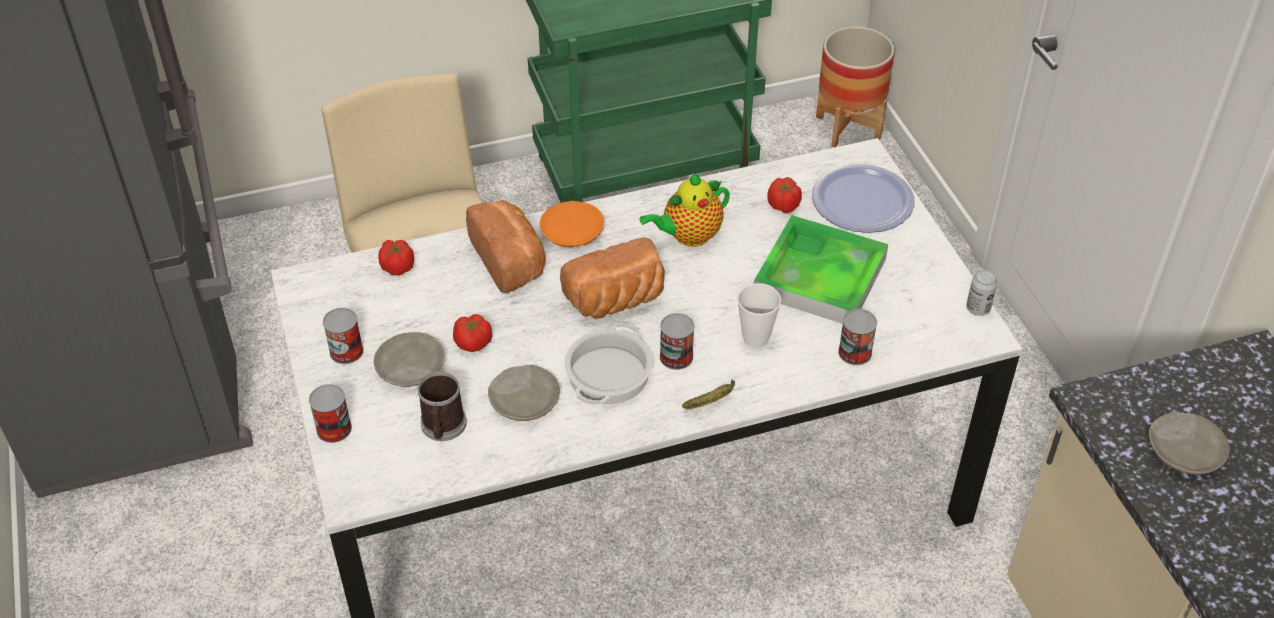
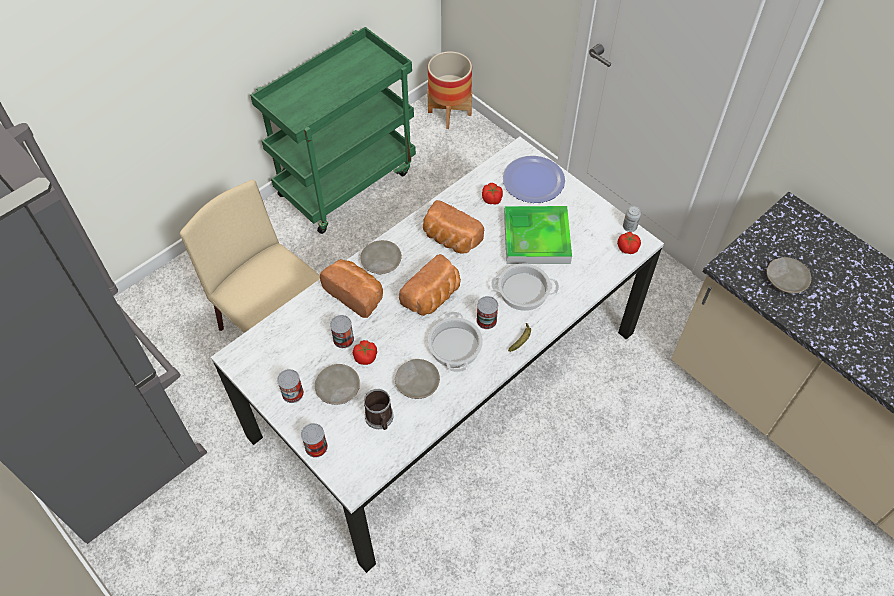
camera: 25 degrees left, 10 degrees up
tomato [379,240,414,276] -> tomato moved to [617,232,641,254]
orange plate [540,201,604,247] -> beige plate [360,240,402,275]
teapot [640,173,730,247] -> bread [423,200,484,254]
cup [737,283,781,348] -> cooking pot [491,264,559,311]
can [838,309,877,365] -> can moved to [330,315,354,348]

